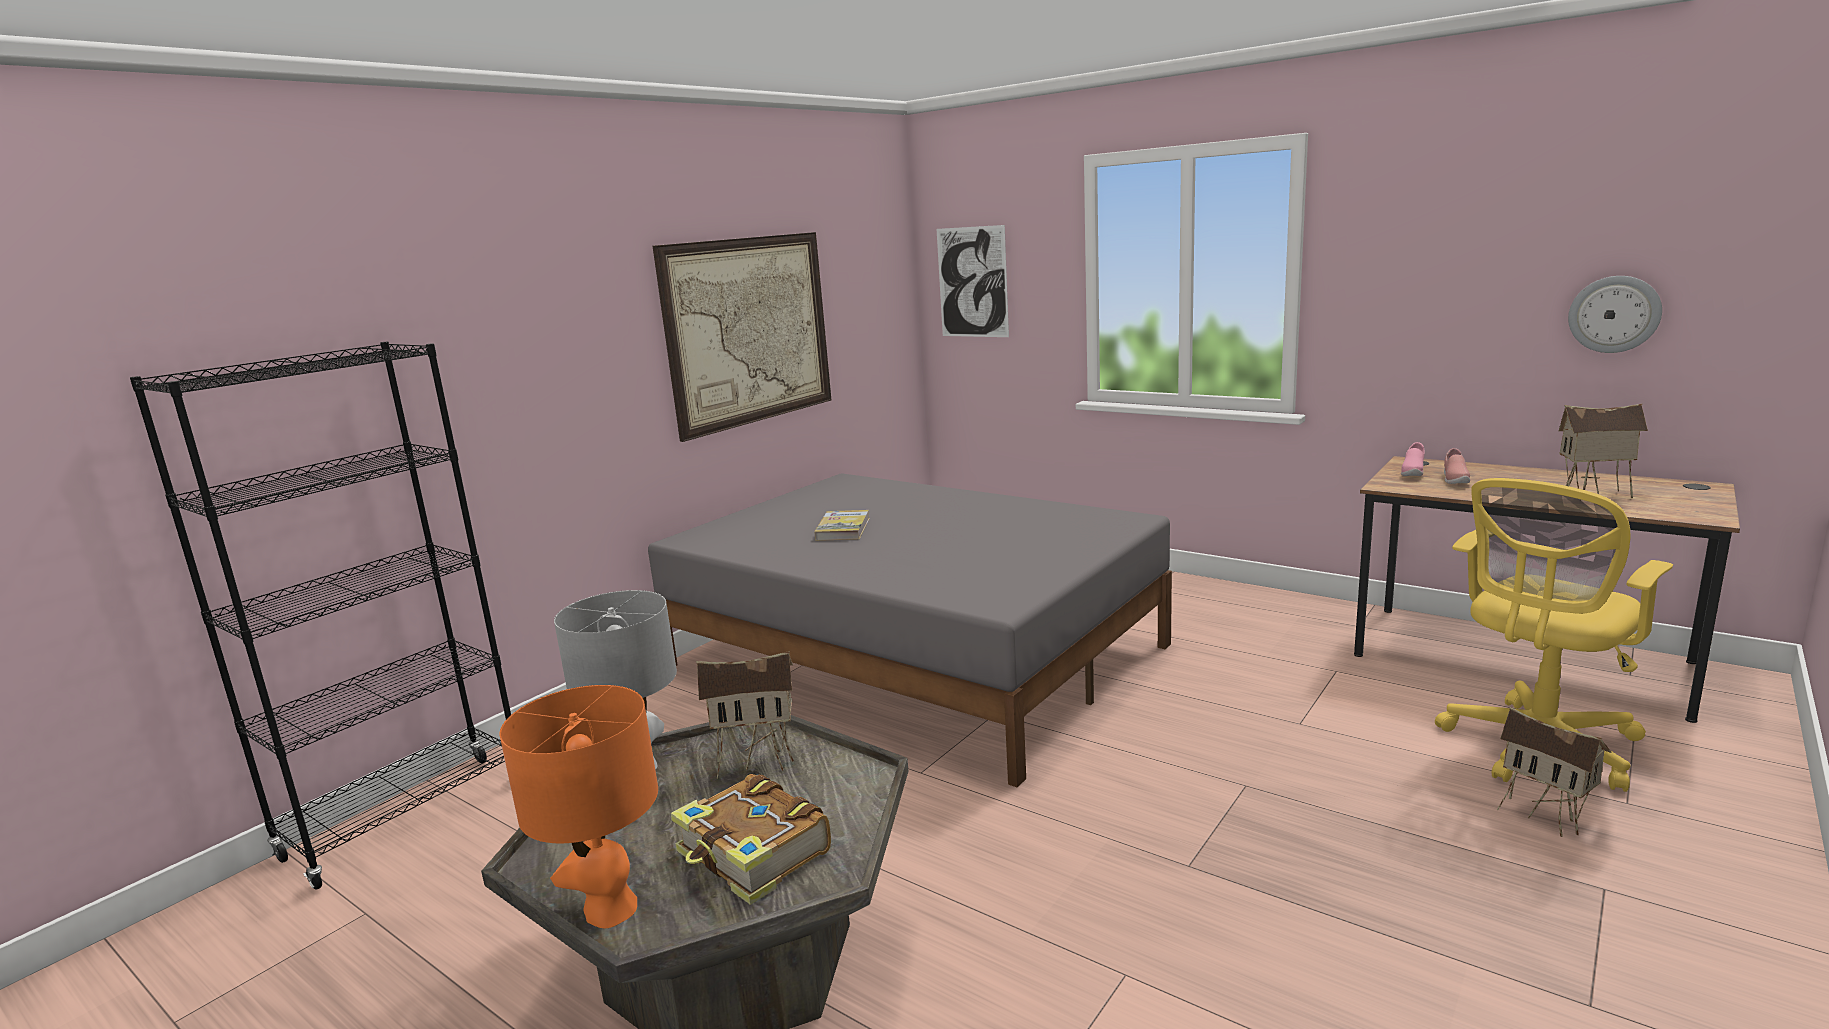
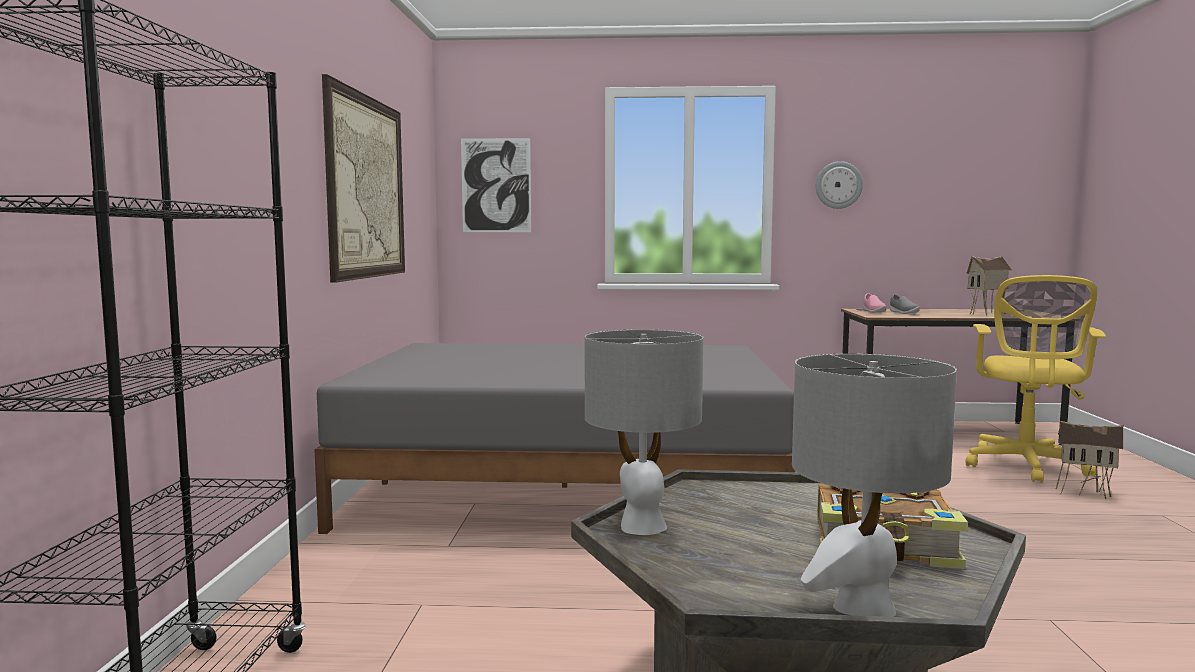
camera: 35 degrees left, 10 degrees down
orange table lamp [500,685,658,928] -> grey table lamp [792,354,957,617]
toy house [696,651,794,779] -> none
book [814,510,870,541] -> none
pink shoe [1444,448,1470,484] -> grey shoe [890,294,920,314]
wall clock [1568,276,1662,353] -> wall clock moved to [816,161,863,209]

